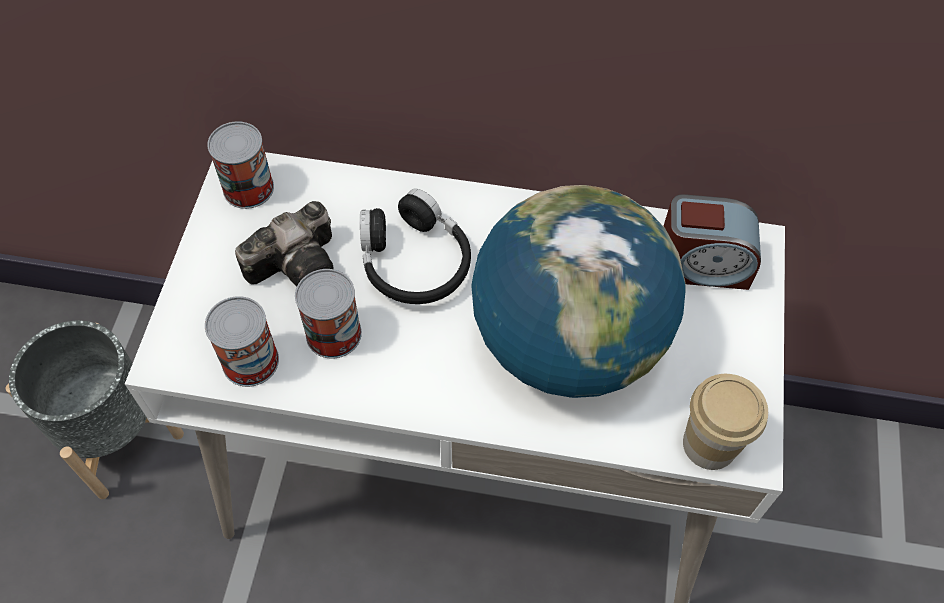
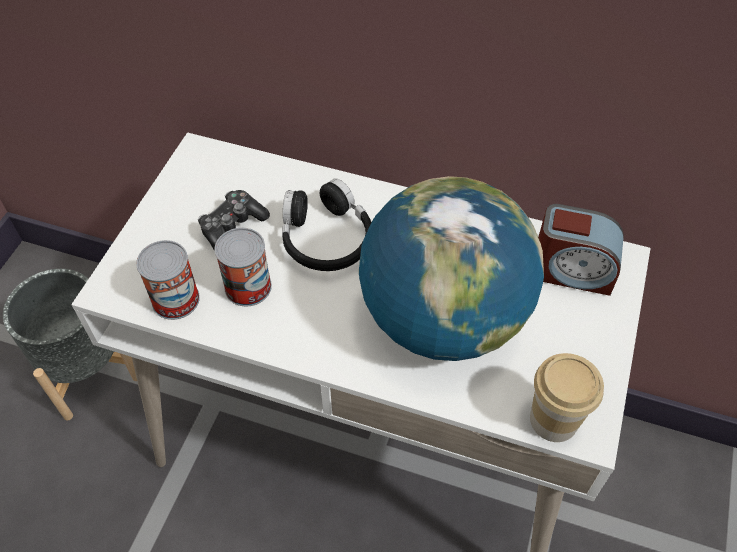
camera: 10 degrees right, 5 degrees down
can [207,121,274,209] -> none
camera [235,201,334,287] -> game controller [198,190,270,251]

